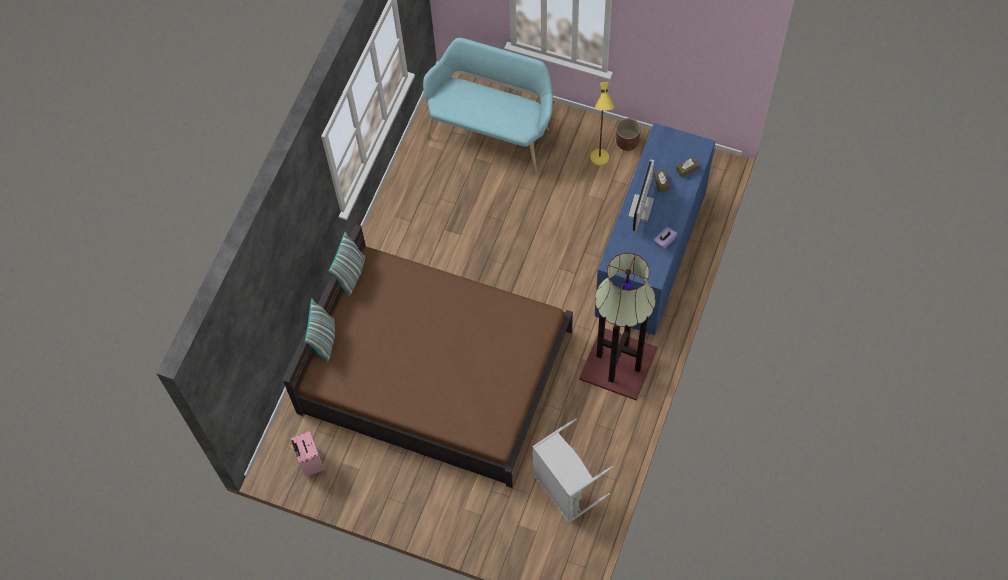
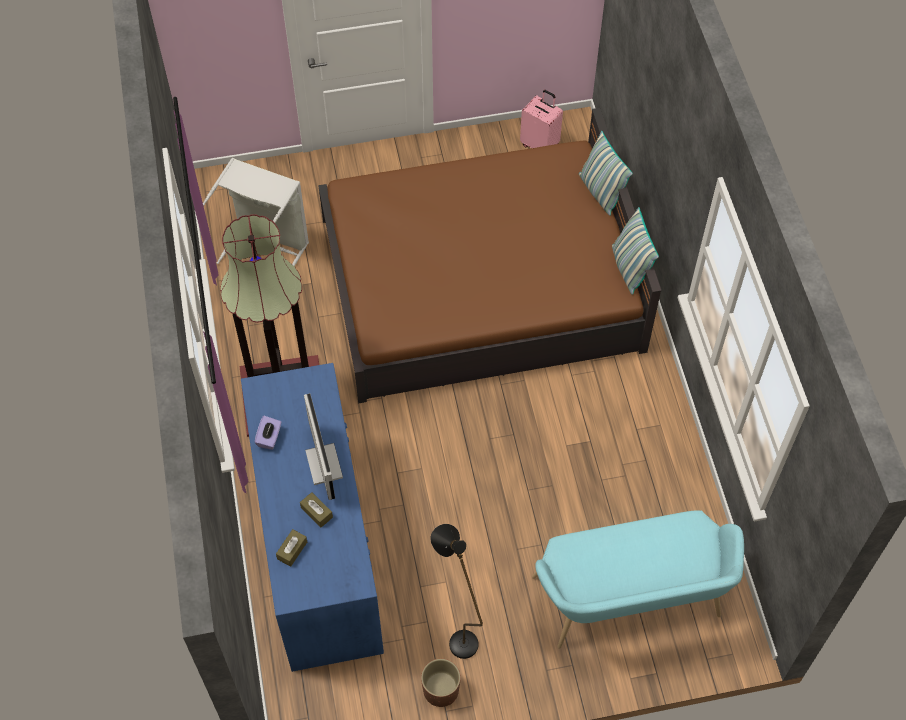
camera: 145 degrees right, 5 degrees down
yellow floor lamp [590,82,614,166] -> black floor lamp [430,524,483,659]

